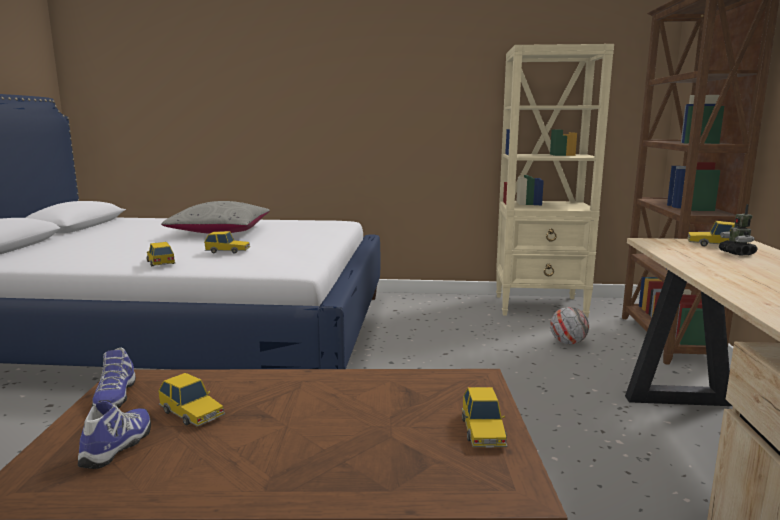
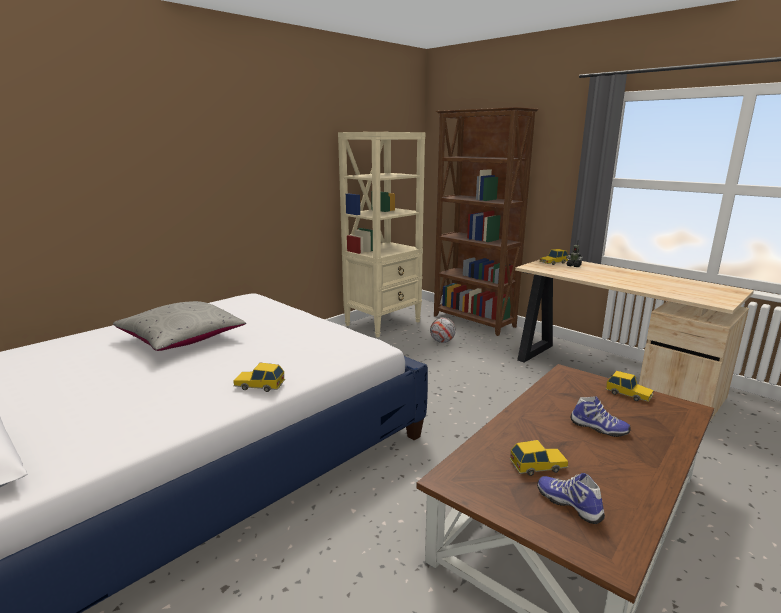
camera: 50 degrees left, 5 degrees up
shoe [92,348,136,408] -> shoe moved to [571,396,631,437]
toy car [204,231,250,254] -> none

